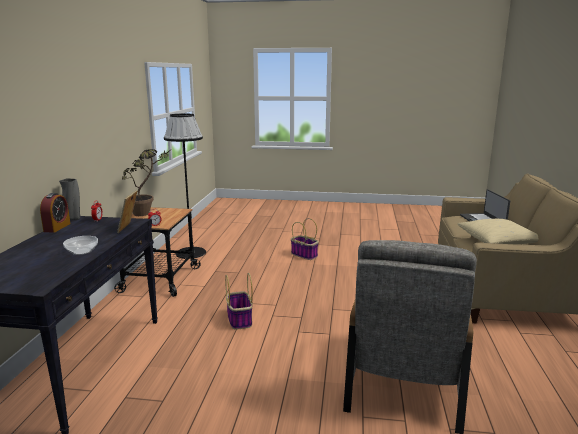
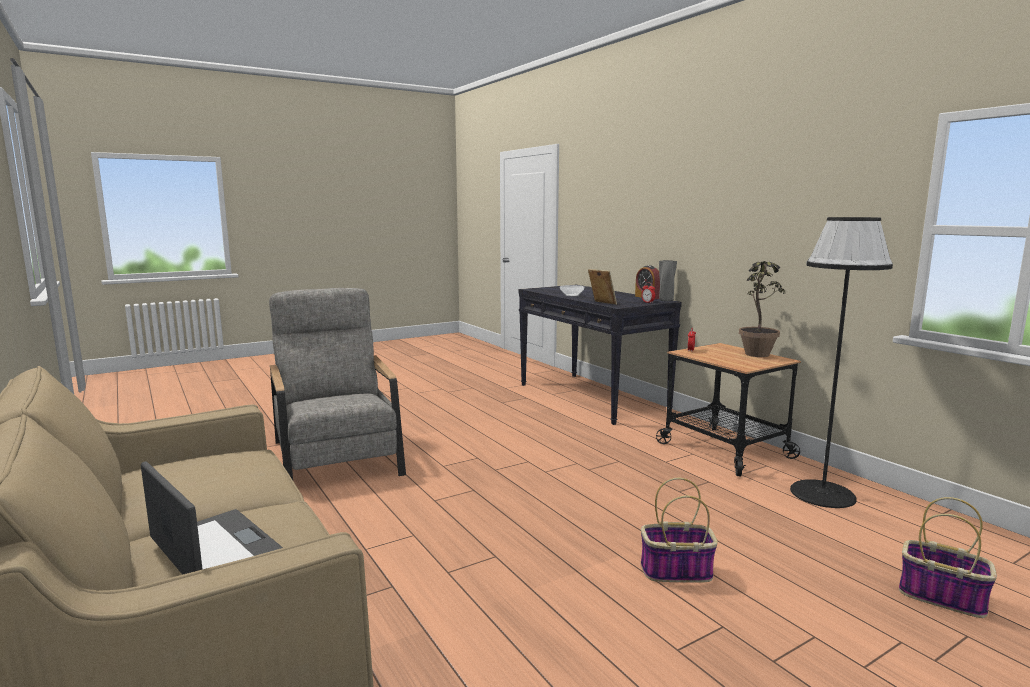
camera: 140 degrees right, 5 degrees down
basket [225,273,253,330] -> basket moved to [899,497,997,618]
beige pillow [457,219,538,245] -> none

